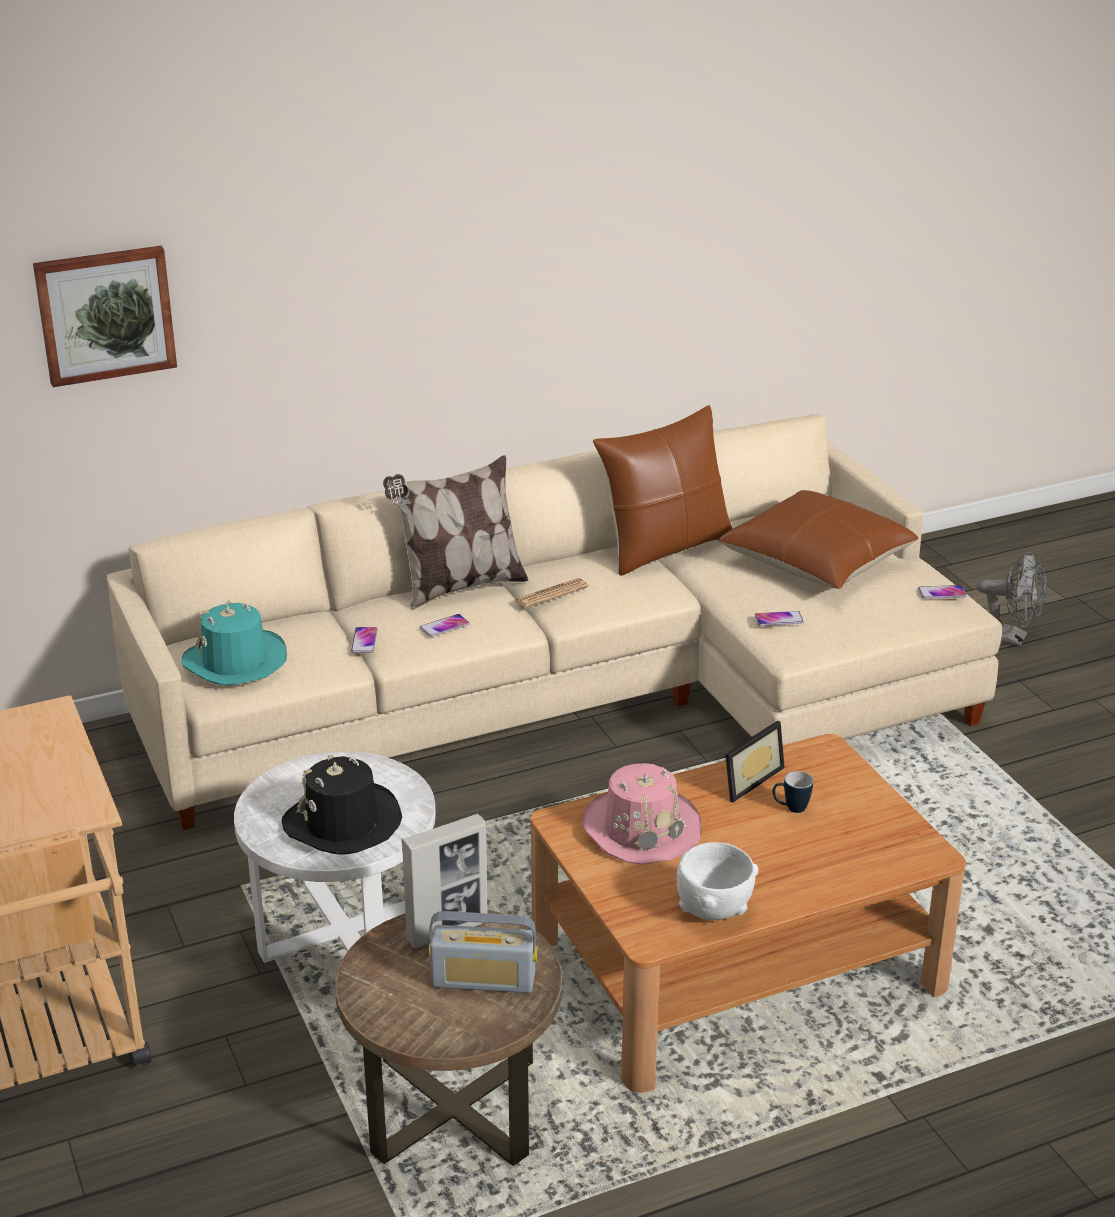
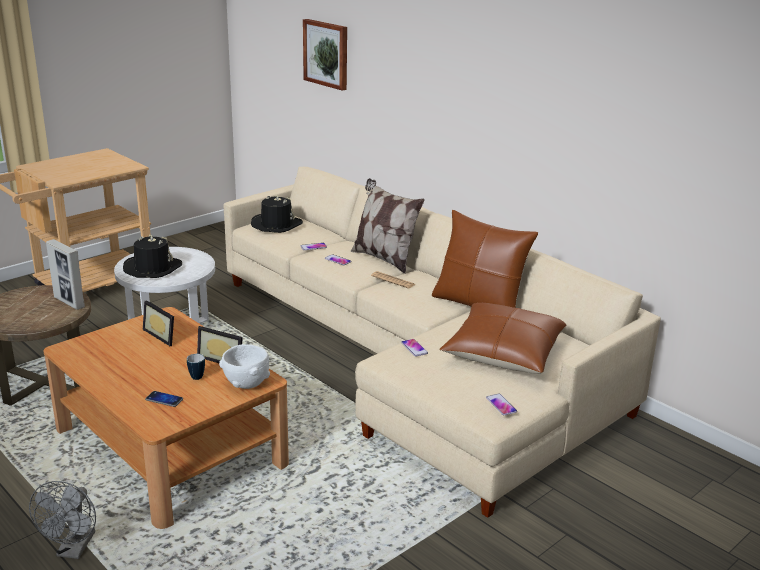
camera: 70 degrees right, 5 degrees down
turquoise hat [182,600,287,686] -> black hat [251,195,303,233]
radio [429,911,537,993] -> none
pink hat [582,763,702,864] -> picture frame [143,300,174,346]
white bowl [677,842,758,920] -> white bowl moved to [219,344,270,389]
grey fan [977,552,1047,646] -> grey fan moved to [29,481,96,559]
none -> phone [145,391,183,407]

